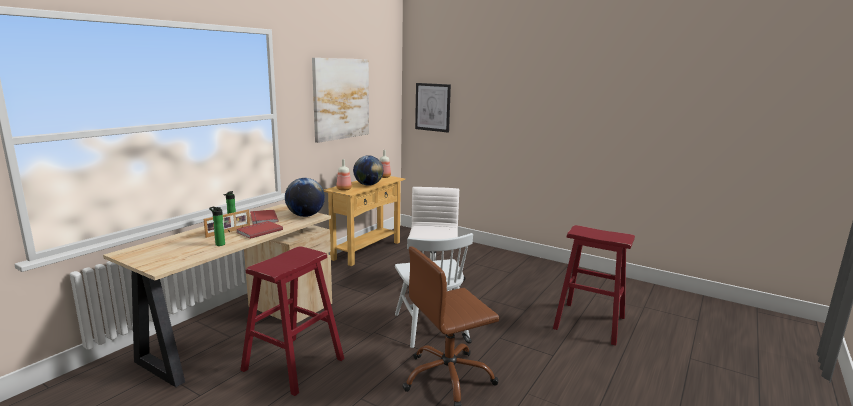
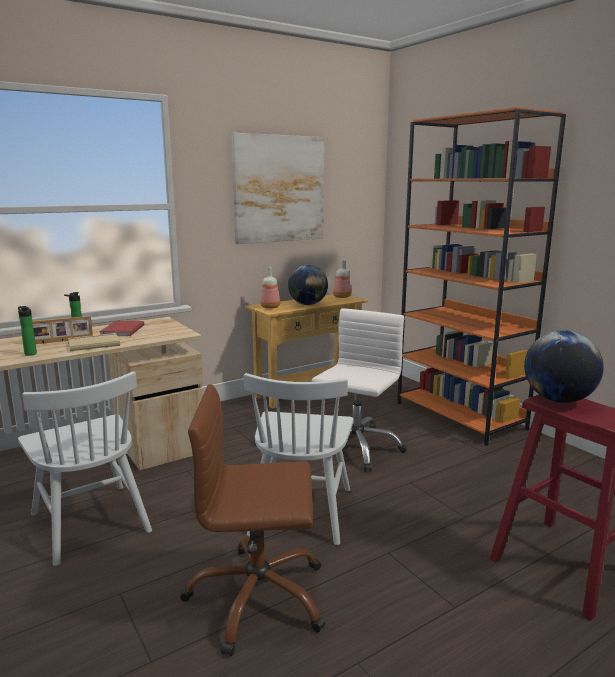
camera: 25 degrees right, 0 degrees up
red book [236,221,283,239] -> beige book [68,333,120,351]
red stool [241,247,344,396] -> white chair [18,372,152,566]
globe [285,178,325,217] -> globe moved to [524,330,604,403]
picture [415,83,451,132] -> none
none -> orange bookcase [397,107,566,446]

